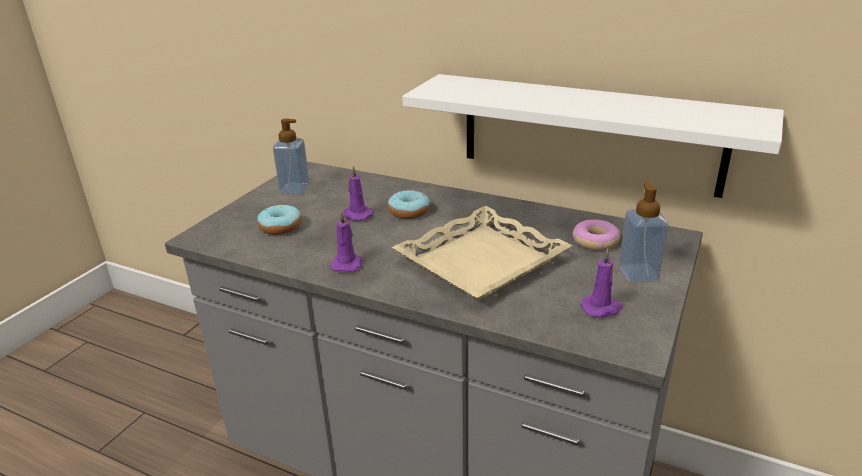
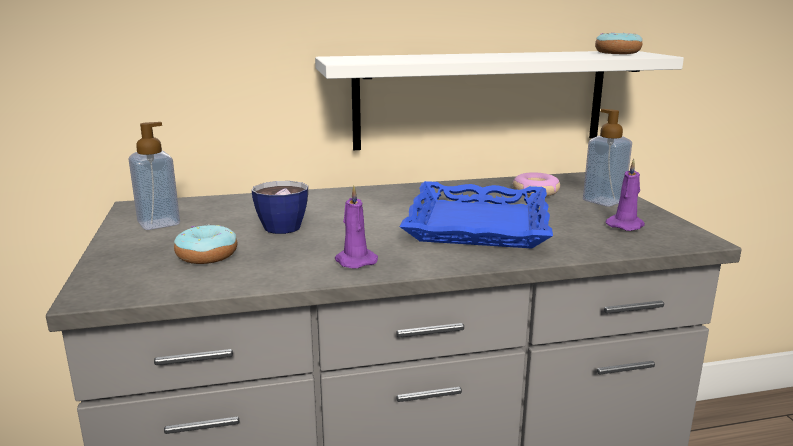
camera: 40 degrees left, 10 degrees down
purple candle [343,166,373,221] -> cup [251,181,308,234]
donut [388,190,430,219] -> donut moved to [595,33,643,54]
beige tray [392,206,573,300] -> blue tray [400,181,553,248]

